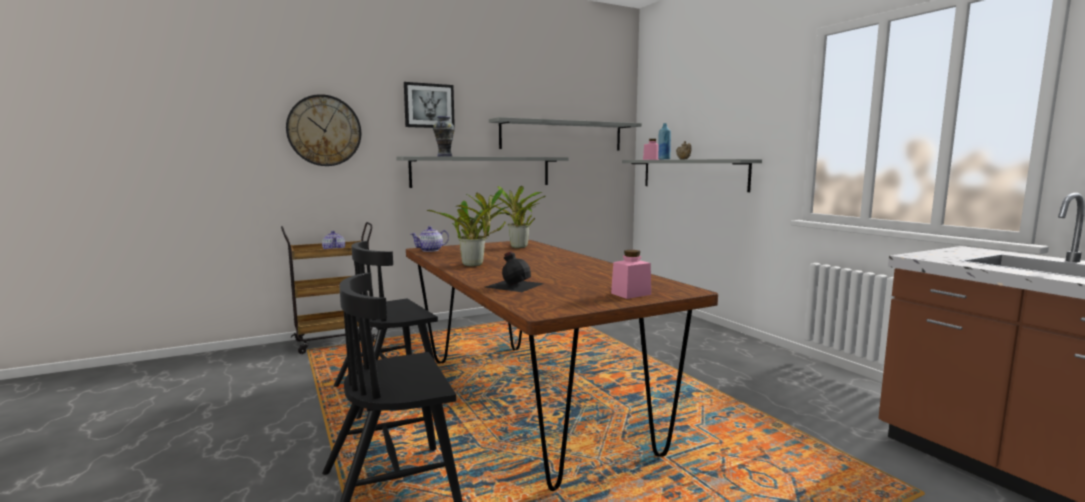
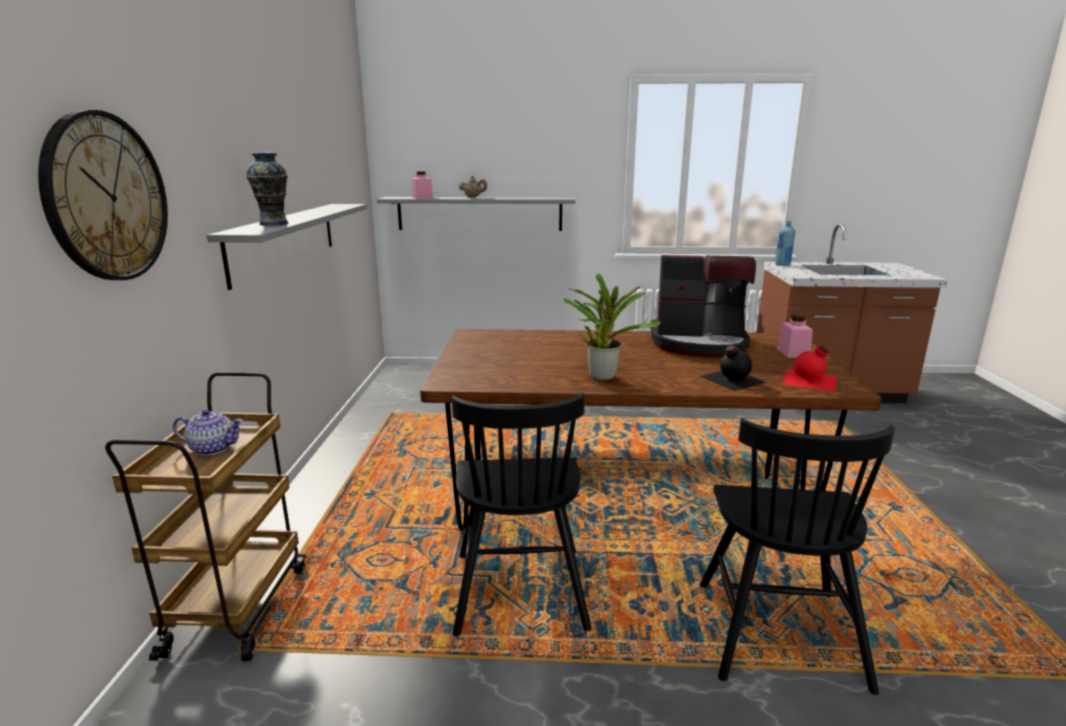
camera: 60 degrees left, 10 degrees up
picture [404,82,455,128] -> none
teapot [411,226,449,252] -> none
grey shelf [489,117,642,151] -> none
potted plant [493,186,546,248] -> none
blue bottle [658,123,671,160] -> blue bottle moved to [775,221,795,266]
none -> coffee machine [651,255,756,358]
none -> red bottle [783,346,837,392]

